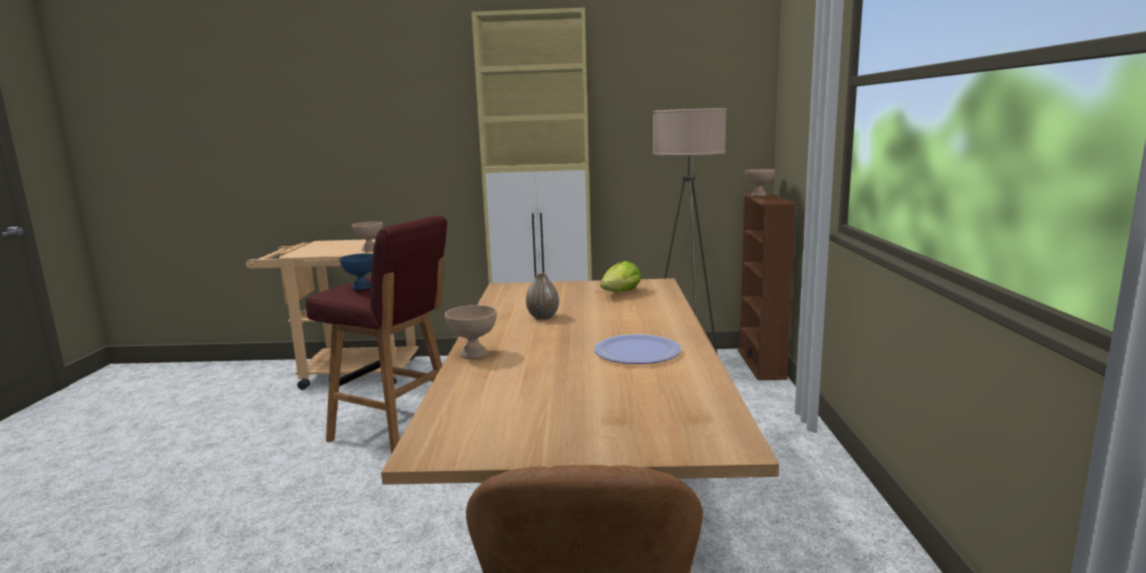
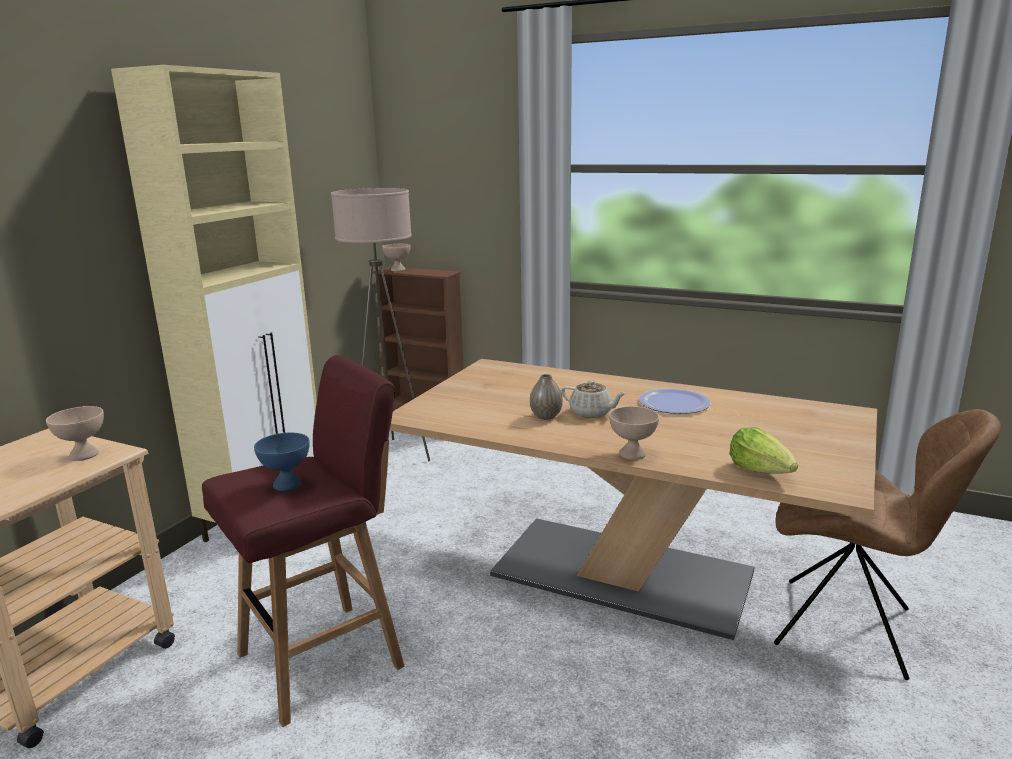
camera: 65 degrees left, 5 degrees up
lettuce [600,261,641,292] -> lettuce moved to [729,427,798,474]
none -> beige teapot [561,380,626,418]

